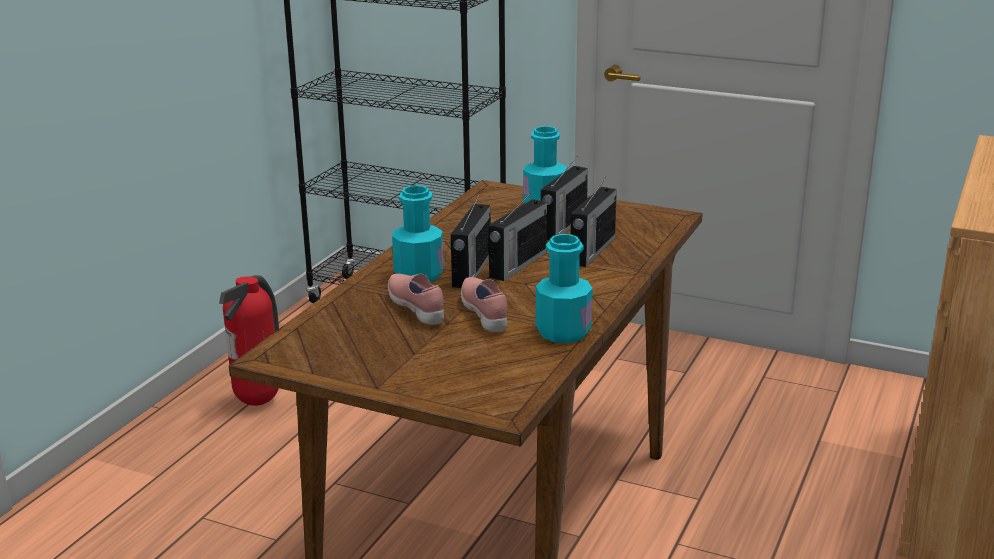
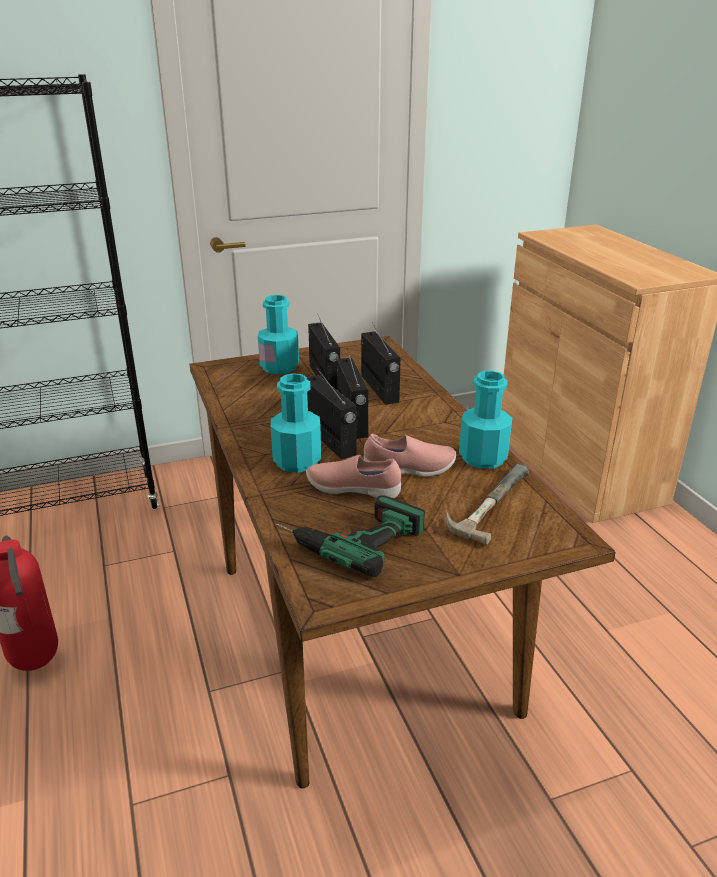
camera: 45 degrees left, 5 degrees up
pink shoe [461,277,507,332] -> pink shoe turned 150 degrees clockwise [364,434,456,477]
none -> power drill [276,495,425,577]
none -> hammer [446,463,529,545]

